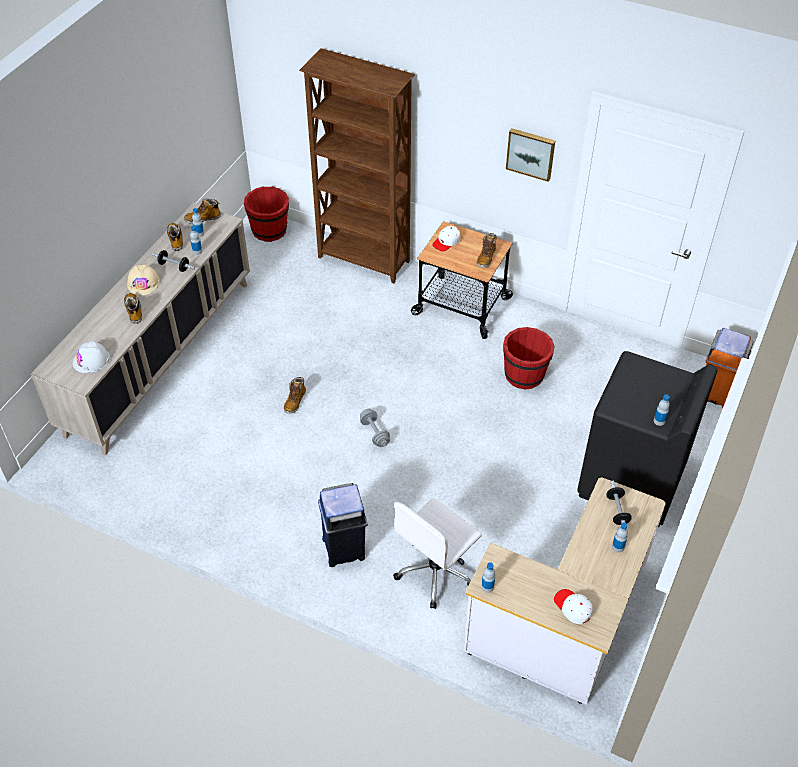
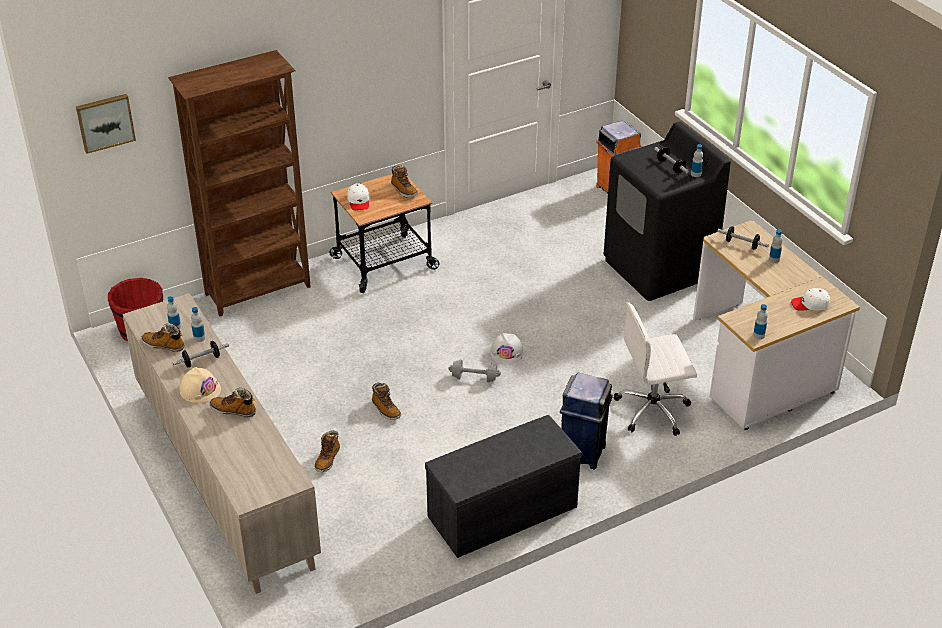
camera: 55 degrees left, 10 degrees down
white hard hat [73,341,110,373] -> white hard hat moved to [490,333,524,365]
boot [184,198,221,224] -> boot moved to [315,431,340,473]
white office chair [393,498,482,609] -> white office chair turned 90 degrees clockwise [613,302,697,436]
red bucket [503,327,555,390] -> none
picture [506,128,555,182] -> picture moved to [76,94,136,154]
none -> grey bench [425,415,582,558]
none -> dumbbell [654,147,689,173]

